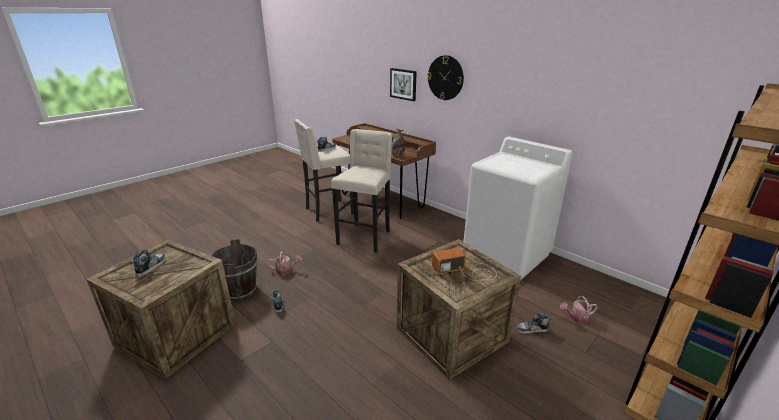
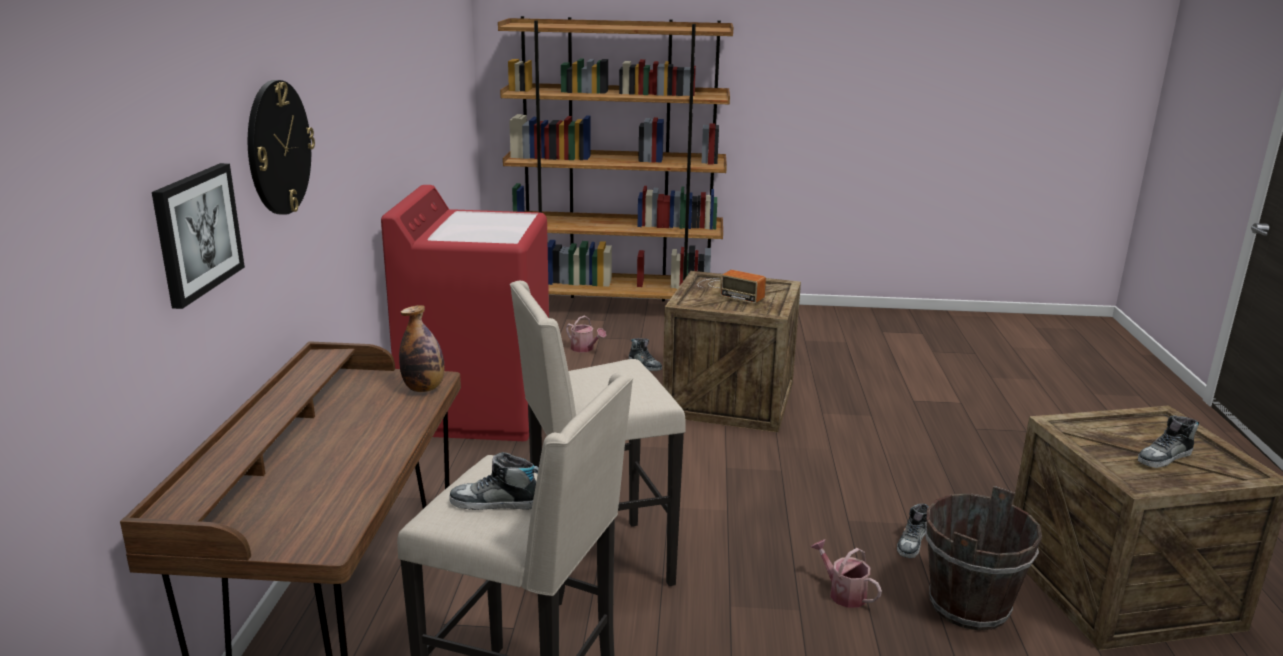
camera: 130 degrees left, 5 degrees down
white washing machine [464,137,573,280] -> red washing machine [381,185,549,441]

